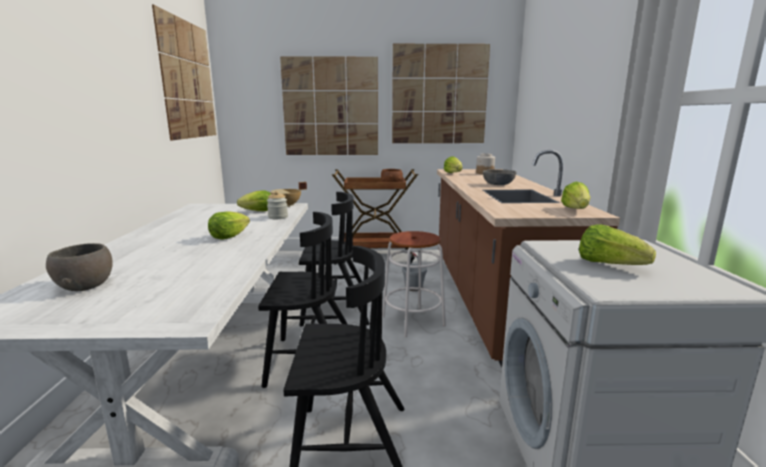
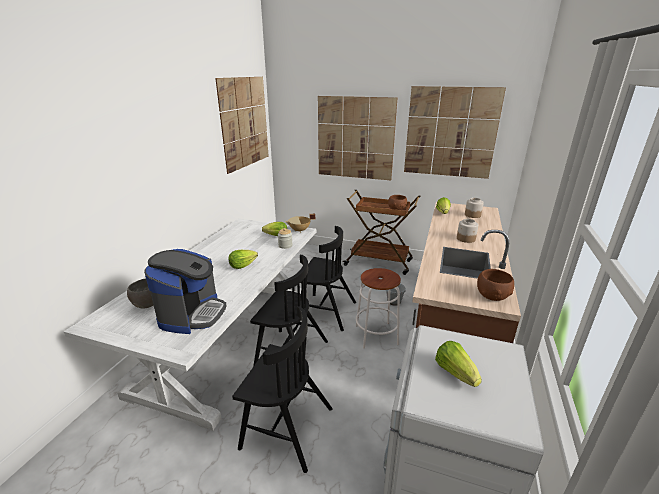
camera: 20 degrees right, 10 degrees up
grey bowl [483,169,517,185] -> jar [457,219,478,243]
lettuce [561,182,590,209] -> brown bowl [477,269,514,301]
none -> coffee machine [144,249,227,334]

